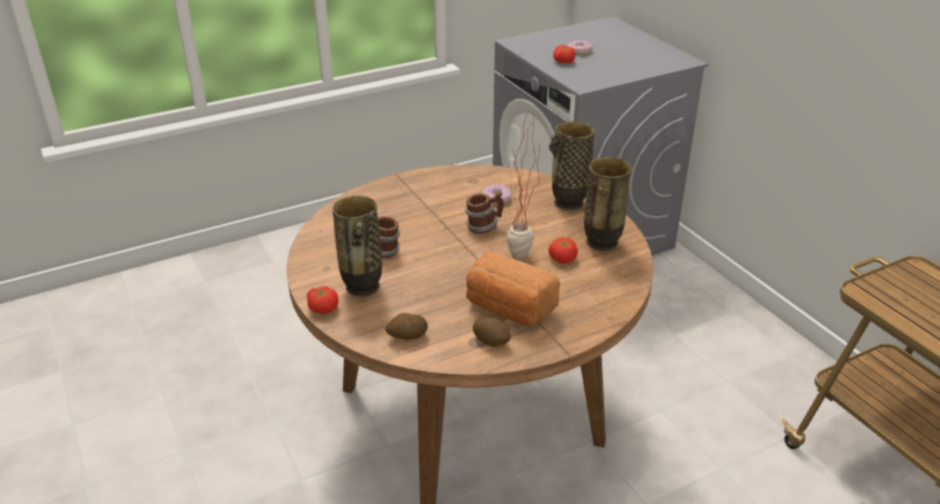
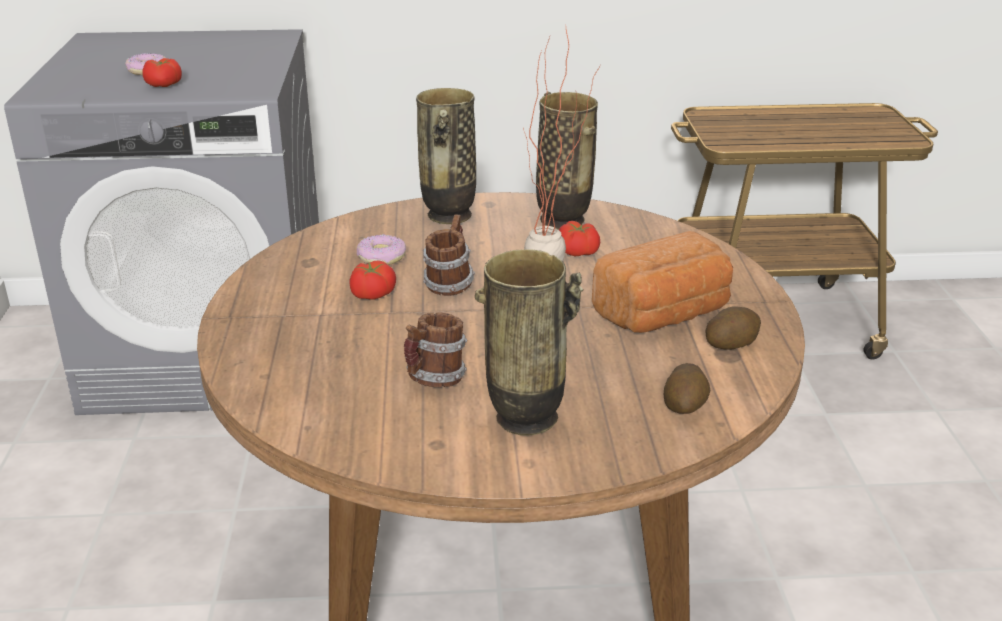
camera: 65 degrees left, 5 degrees down
tomato [307,286,339,314] -> tomato moved to [350,261,396,300]

